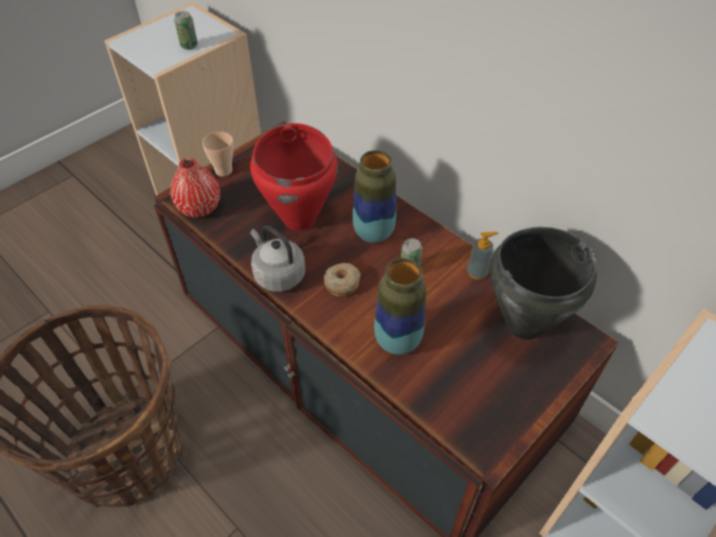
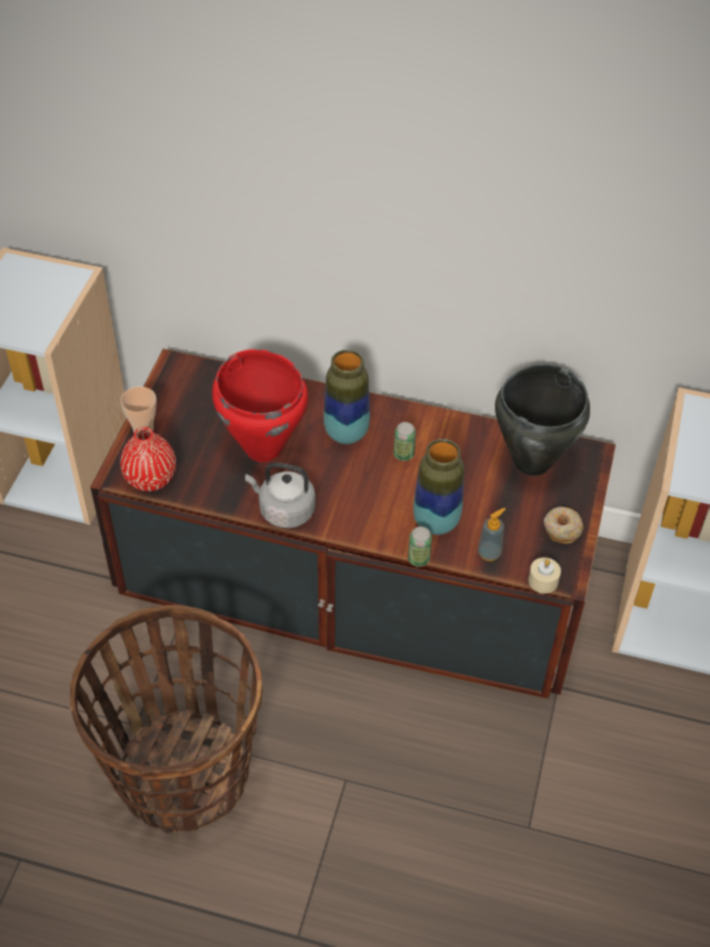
camera: 30 degrees left, 0 degrees up
can [174,11,198,50] -> can moved to [408,527,432,567]
donut [324,263,360,297] -> donut moved to [544,506,584,544]
soap dispenser [467,232,498,280] -> soap dispenser moved to [478,508,506,561]
none -> beige candle [528,557,561,594]

